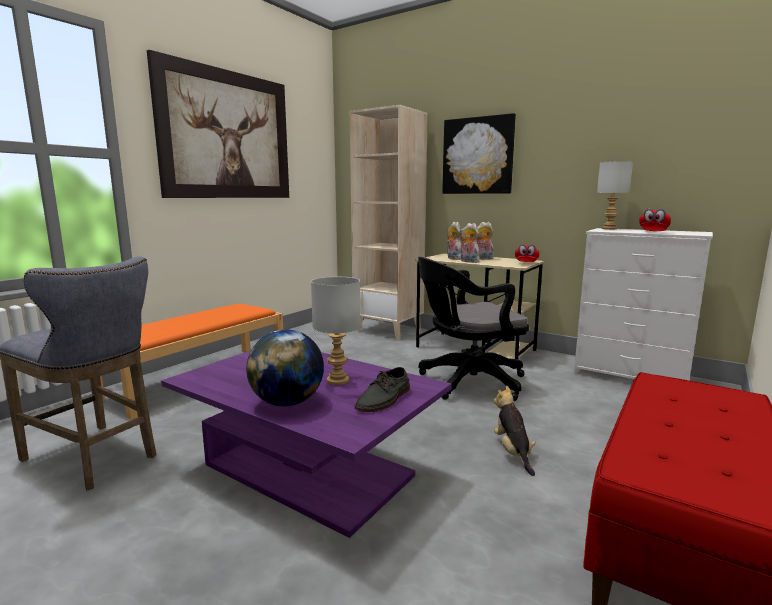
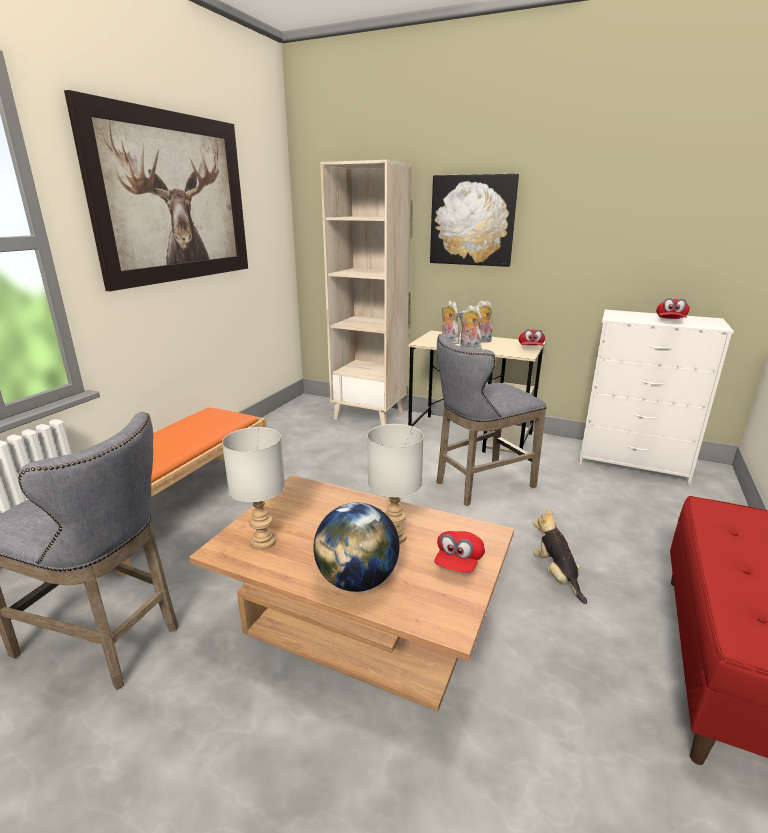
camera: 10 degrees left, 10 degrees up
purple coffee table [161,350,451,538] -> brown coffee table [189,475,514,711]
grey shoe [355,367,410,412] -> red cap [434,531,485,573]
black office chair [418,257,529,401] -> grey stool [437,333,547,506]
grey table lamp [597,161,633,229] -> grey table lamp moved to [222,427,285,550]

